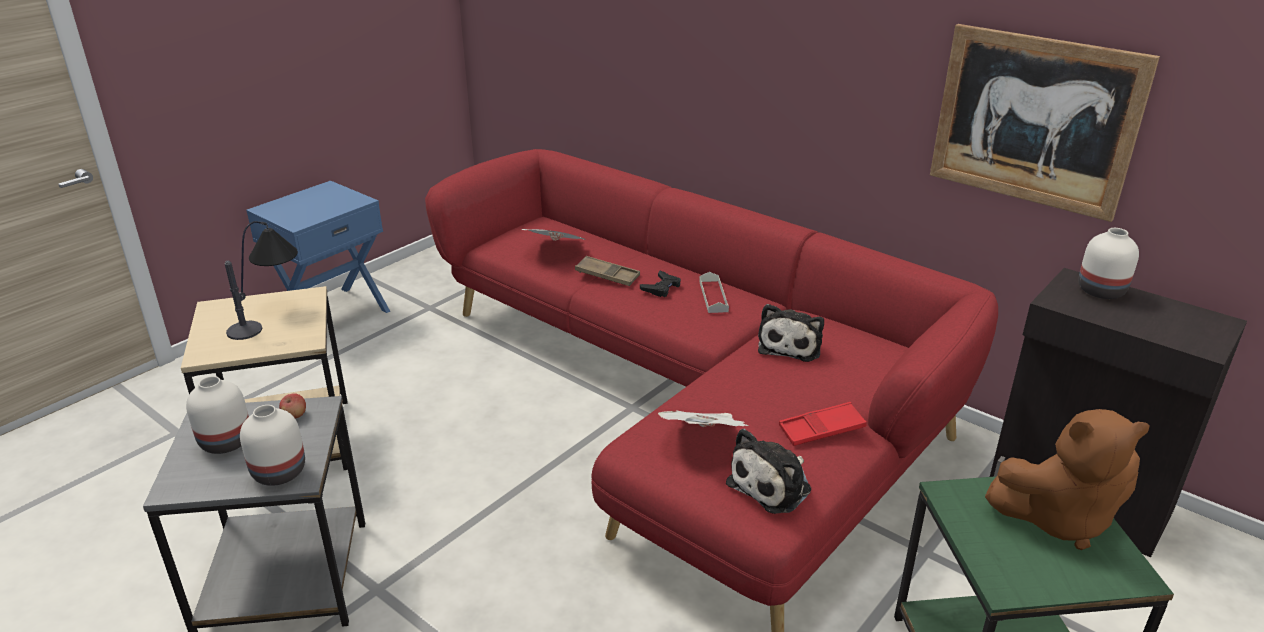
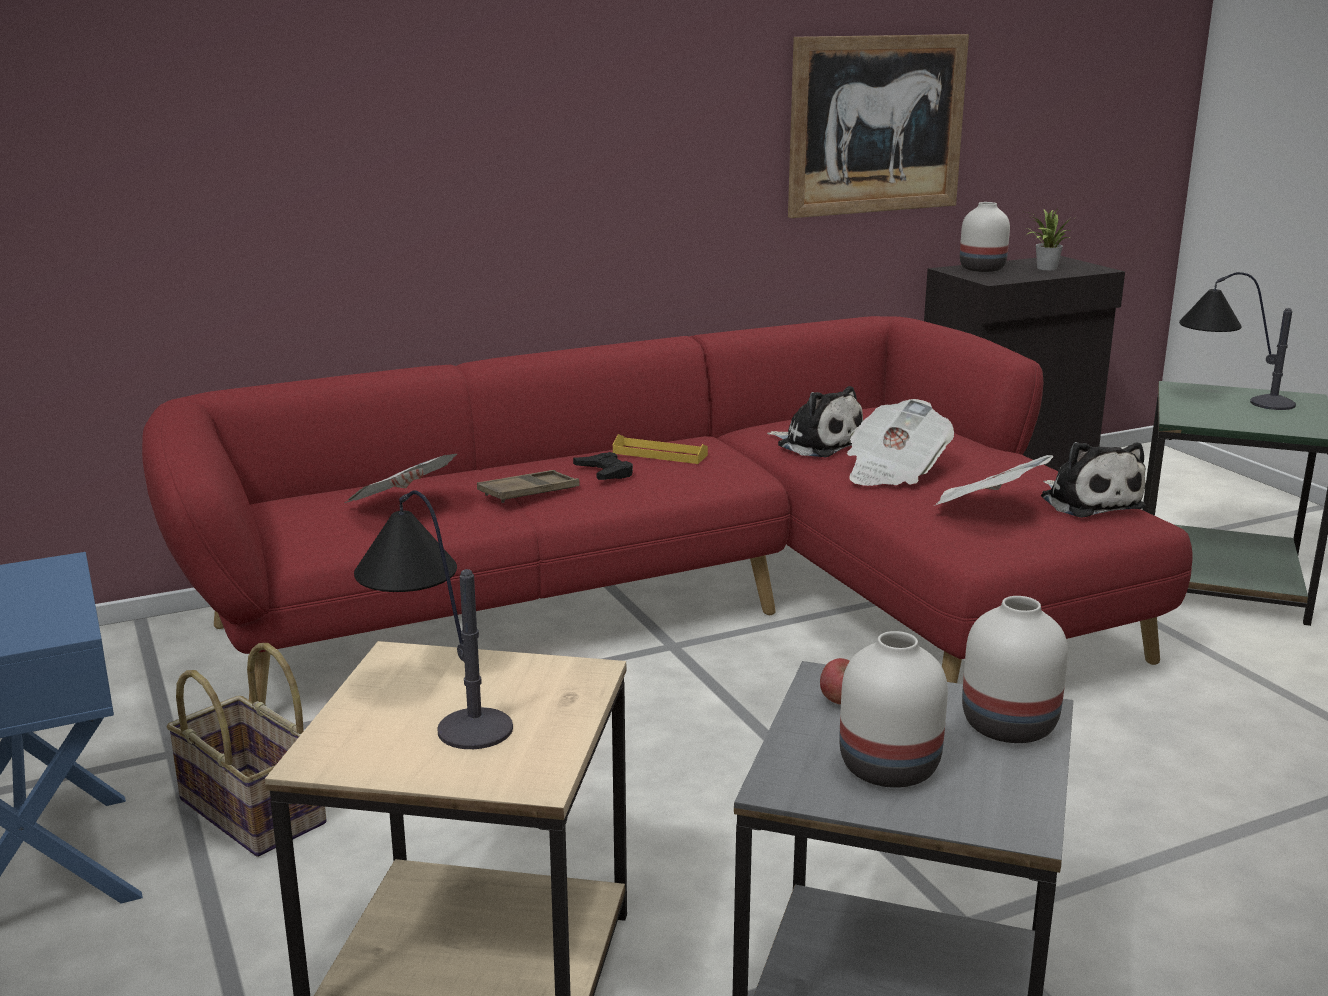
camera: 65 degrees left, 10 degrees down
grey tray [699,272,729,313] -> yellow tray [613,434,708,464]
red tray [779,402,867,446] -> none
brown plush toy [985,409,1150,550] -> table lamp [1179,272,1296,410]
none -> basket [167,643,326,857]
none -> newspaper [847,399,954,486]
none -> potted plant [1026,209,1071,270]

